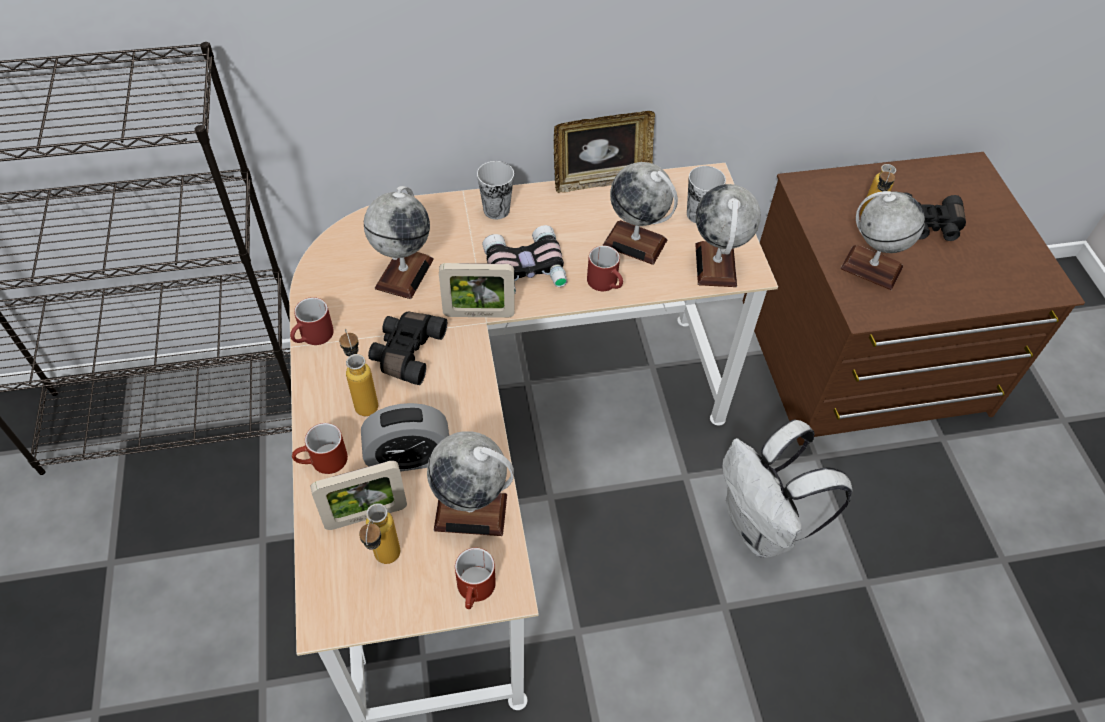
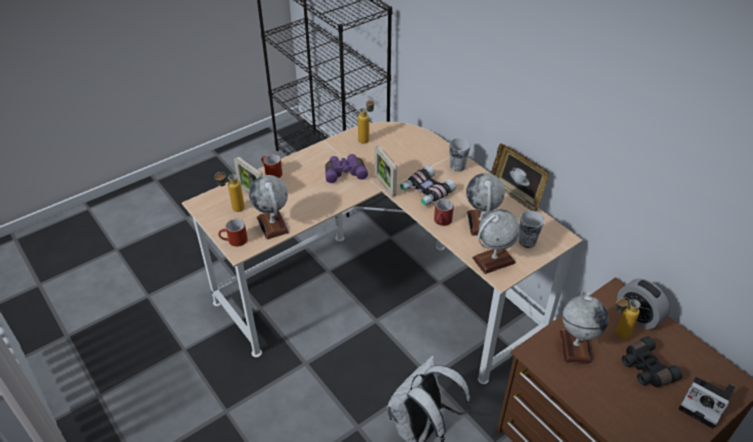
camera: 65 degrees right, 10 degrees down
red mug [290,297,334,345] -> none
bottle [339,329,378,416] -> bottle moved to [358,98,374,144]
alarm clock [361,403,449,472] -> alarm clock moved to [617,278,670,330]
globe [364,186,434,299] -> none
black binoculars [368,312,447,385] -> purple binoculars [325,154,368,183]
none -> camera [679,377,735,429]

